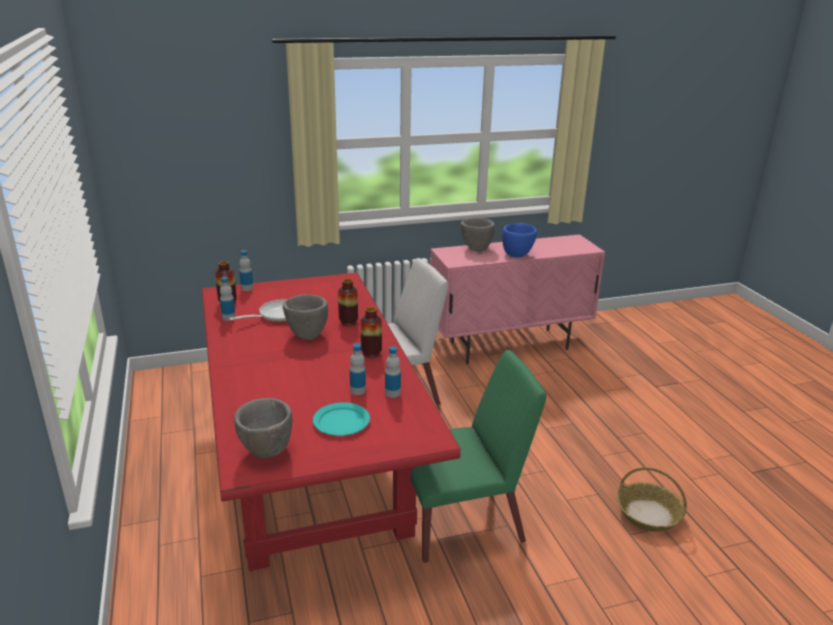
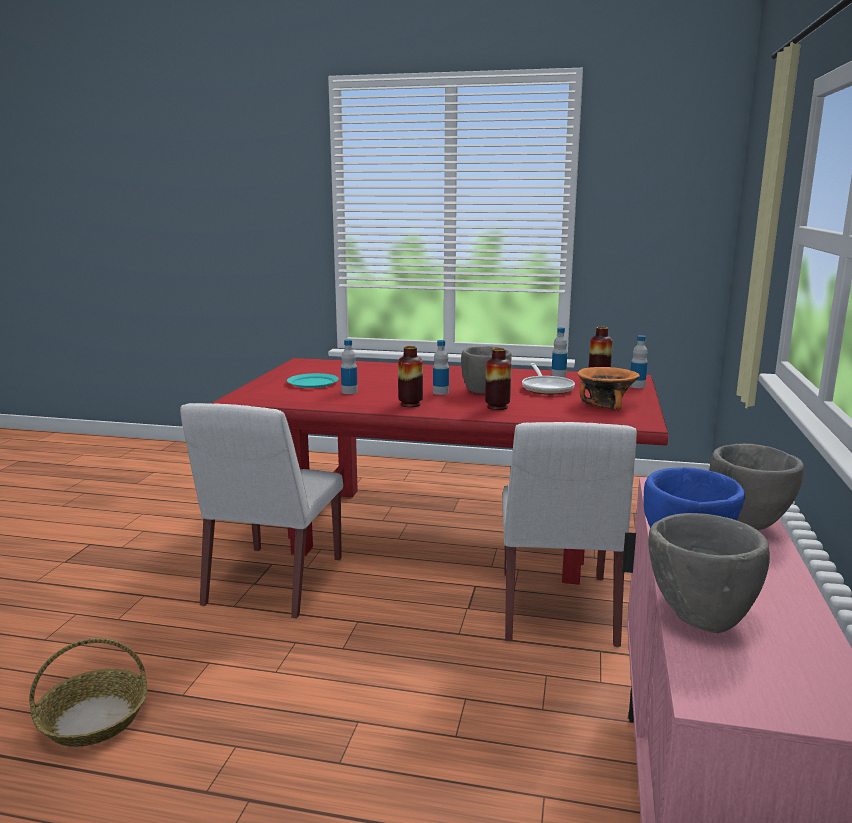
camera: 120 degrees right, 10 degrees down
grey bowl [234,398,292,459] -> grey bowl moved to [648,513,770,633]
bottle [385,346,401,398] -> bottle moved to [433,340,449,395]
green chair [411,350,546,563] -> white chair [180,403,343,619]
none -> orange bowl [577,367,640,410]

